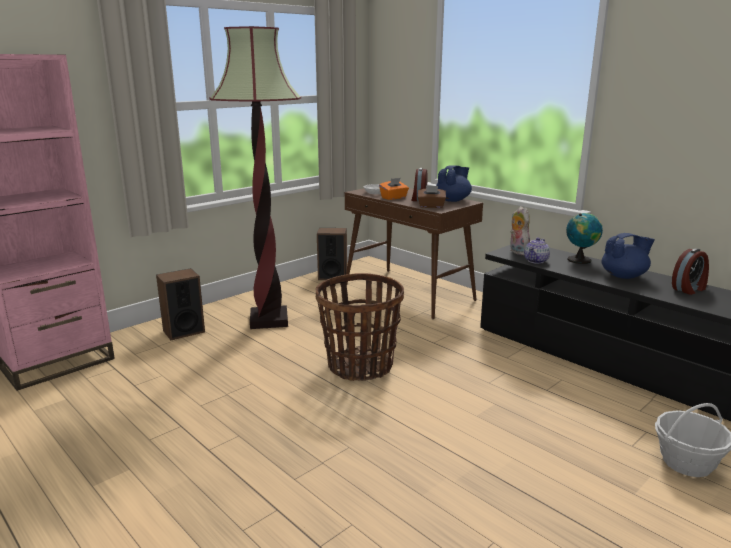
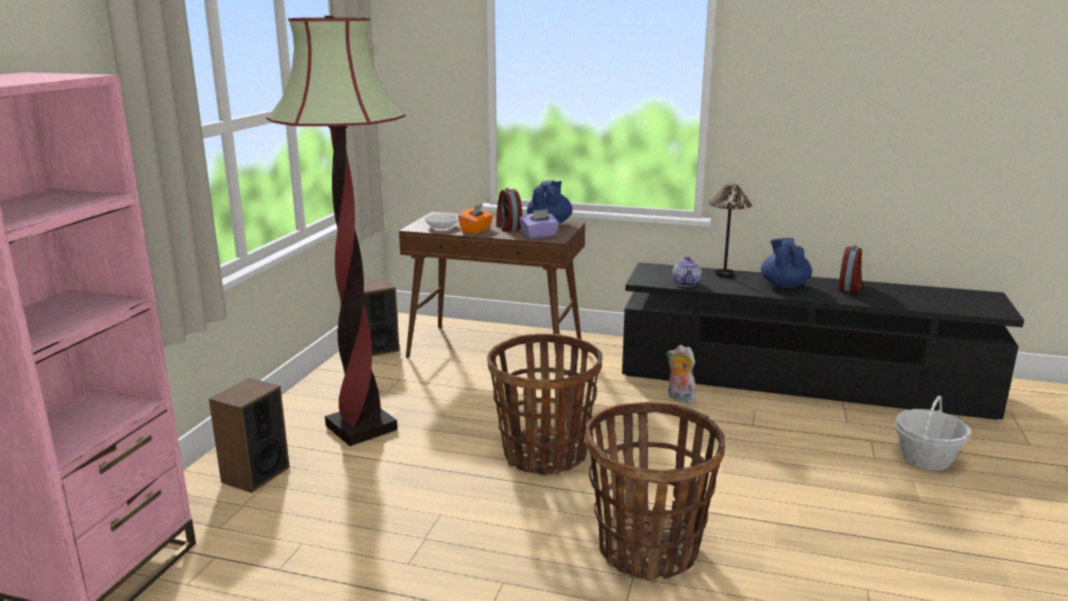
camera: 30 degrees left, 0 degrees up
brown tissue box [418,185,446,208] -> purple tissue box [519,209,559,239]
plush toy [510,206,530,255] -> plush toy moved to [666,345,698,404]
globe [566,213,603,264] -> table lamp [708,184,752,278]
blue teapot [602,233,655,279] -> blue teapot turned 45 degrees counterclockwise [761,238,812,288]
none -> basket [584,402,725,582]

